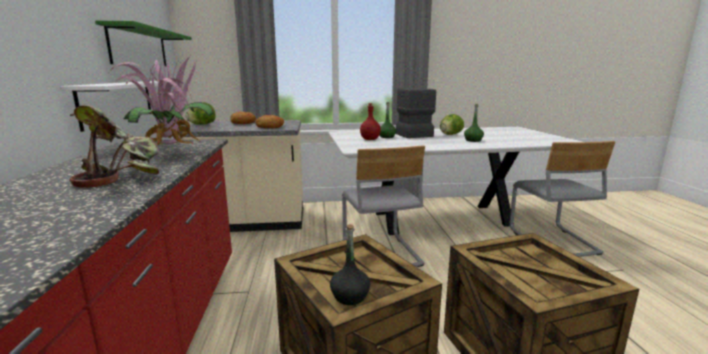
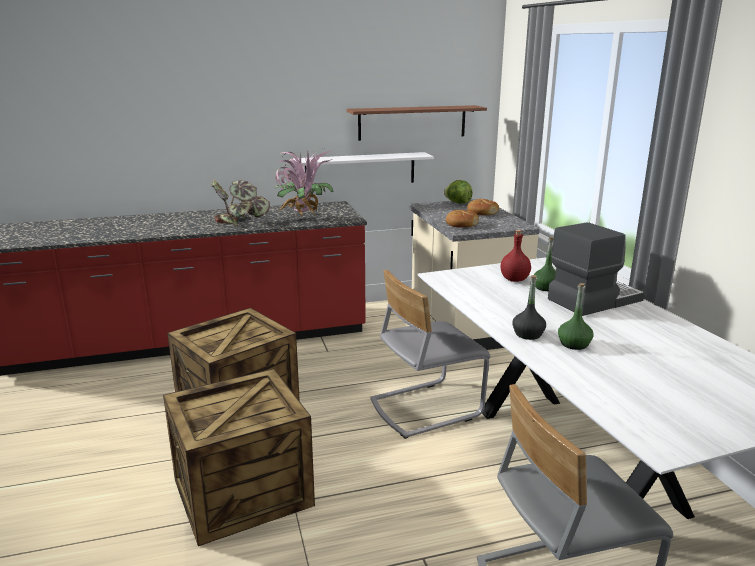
camera: 80 degrees right, 5 degrees up
green shelf [95,20,192,66] -> brown shelf [347,105,487,141]
black bottle [330,224,370,305] -> black bottle moved to [512,275,546,340]
lettuce [440,114,464,135] -> none

